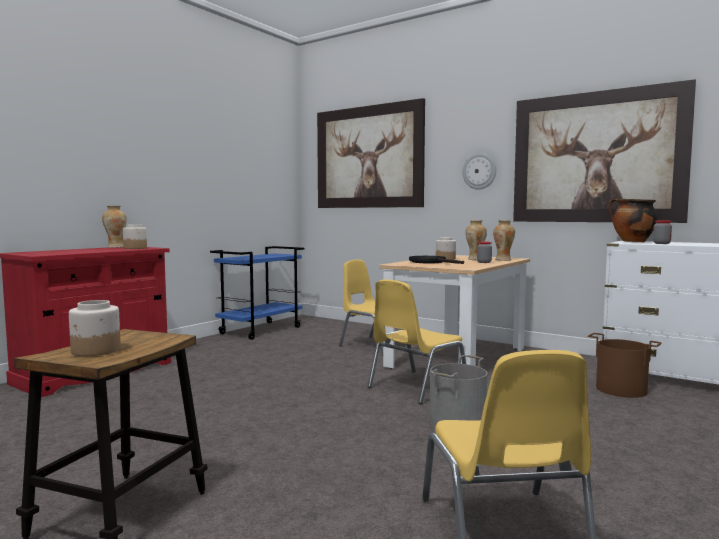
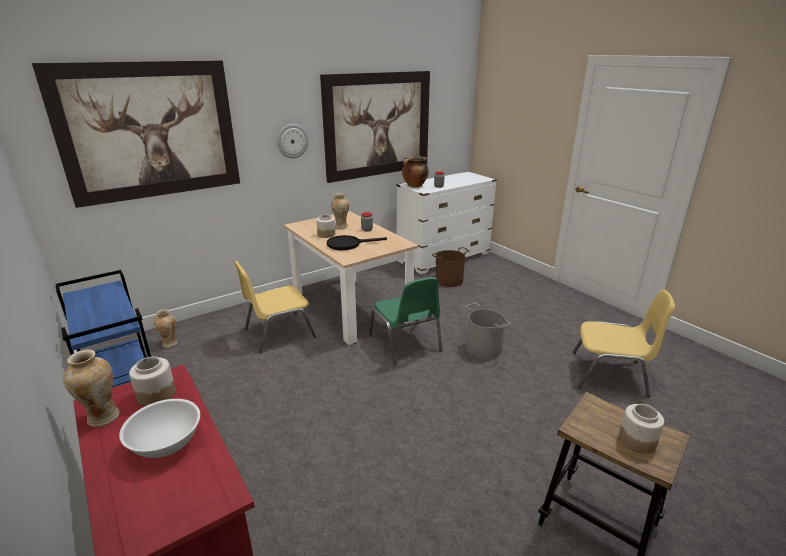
camera: 70 degrees left, 20 degrees up
yellow chair [368,280,466,404] -> green chair [369,277,443,365]
vase [493,220,515,261] -> vase moved to [154,309,178,348]
none -> white bowl [119,399,200,458]

